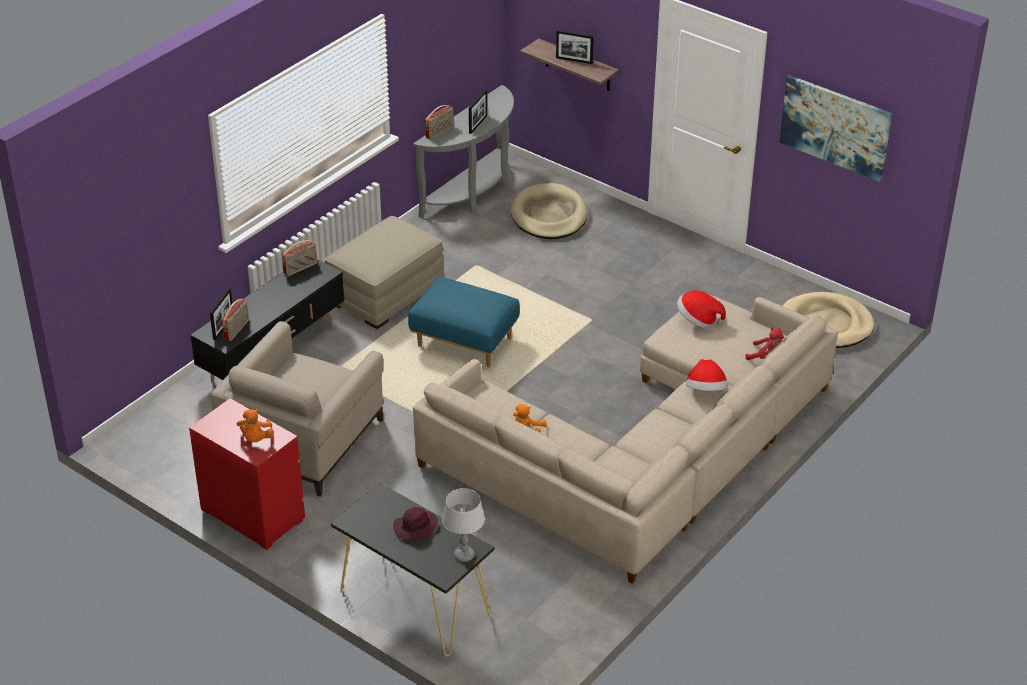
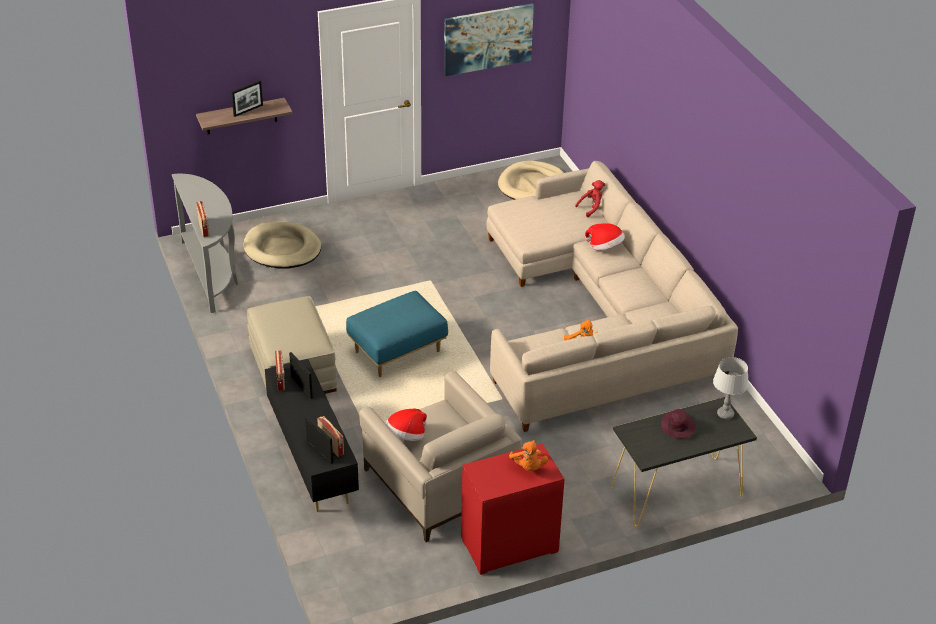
camera: 60 degrees left, 0 degrees up
orange plush toy [237,409,274,442] -> orange plush toy turned 45 degrees clockwise [509,440,548,471]
picture frame [469,90,487,134] -> picture frame moved to [289,352,313,399]
hat [677,290,726,328] -> hat moved to [386,409,427,441]

